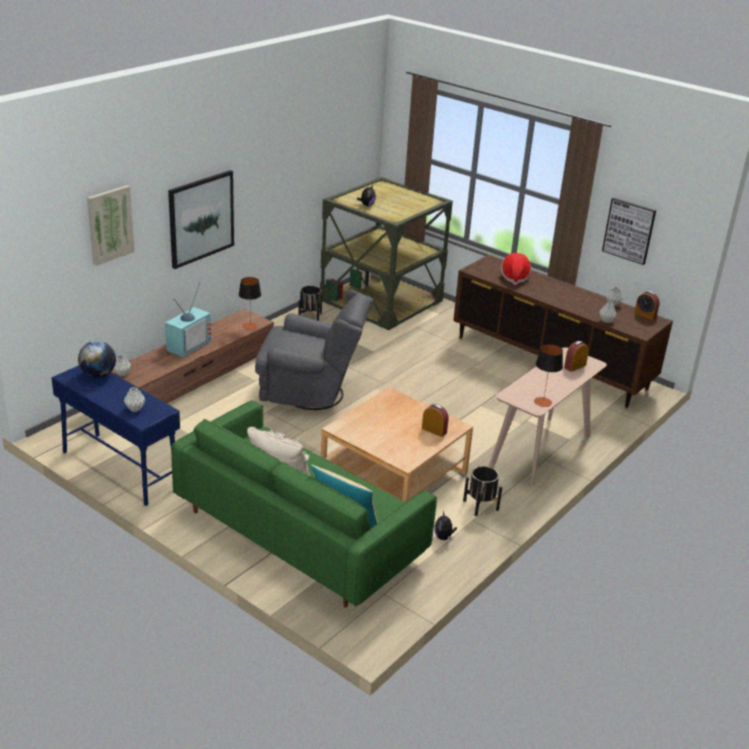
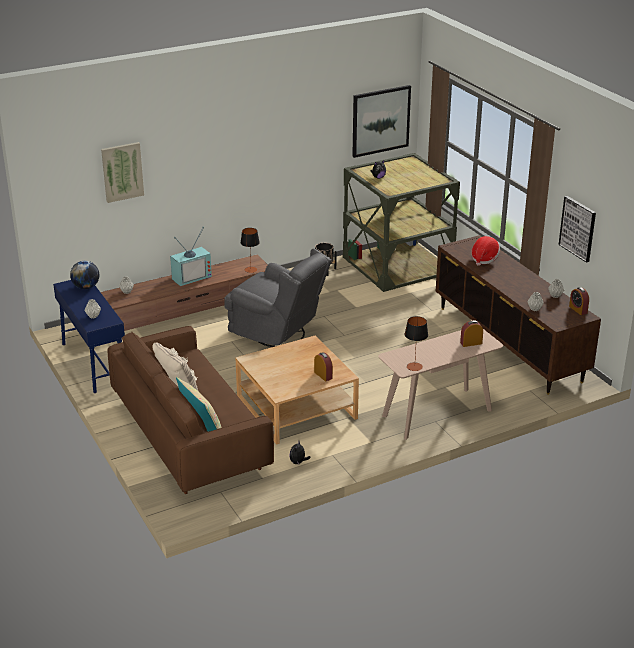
camera: 25 degrees right, 0 degrees up
picture [168,170,234,269] -> picture moved to [352,85,411,158]
green sofa [171,400,437,608] -> brown sofa [107,326,274,494]
black planter [463,466,502,516] -> none

